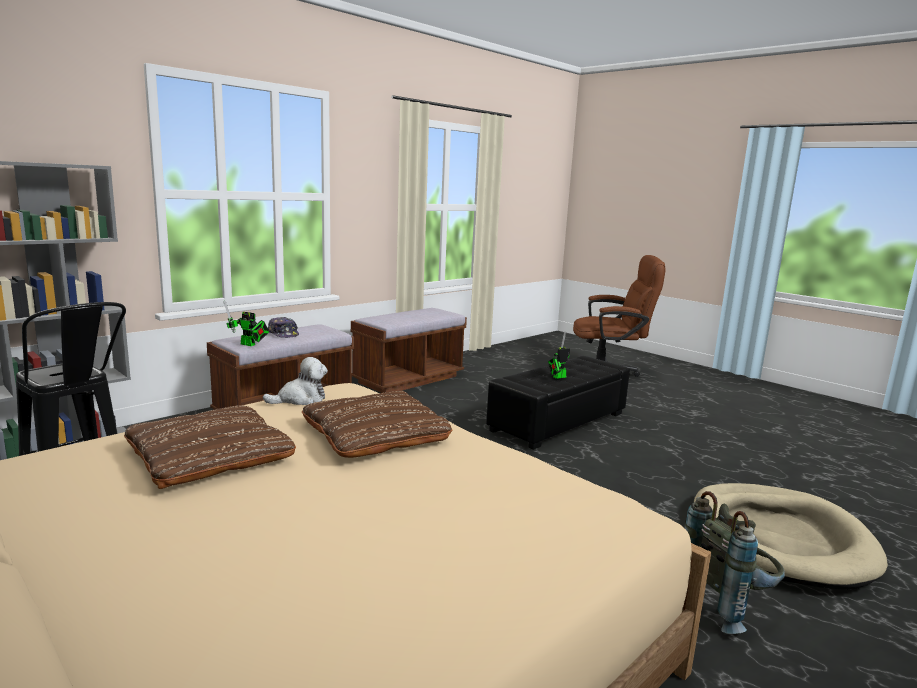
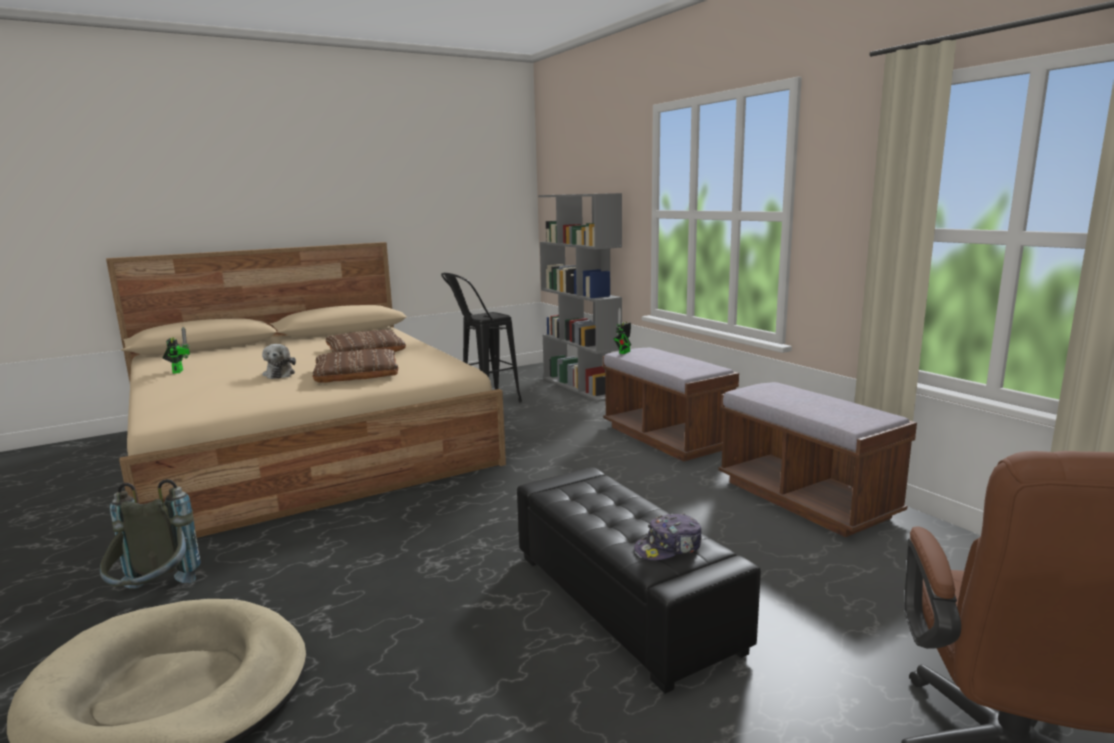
camera: 105 degrees right, 0 degrees up
plush toy [263,357,328,405] -> plush toy moved to [262,344,296,379]
cap [268,317,299,338] -> cap moved to [634,514,702,560]
toy robot [548,332,570,379] -> toy robot moved to [162,327,190,374]

